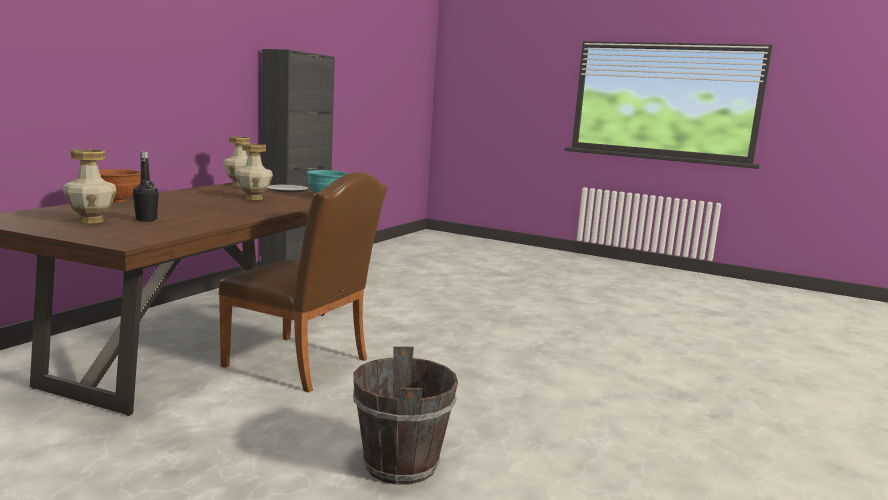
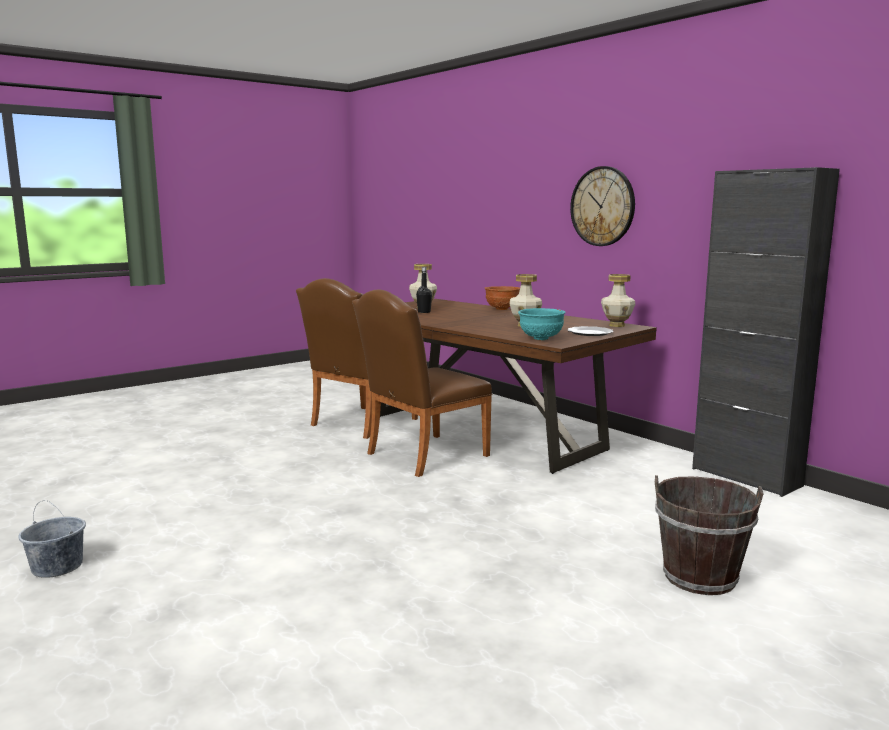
camera: 115 degrees right, 0 degrees up
brown bucket [353,346,458,485] -> brown bucket moved to [655,475,764,595]
none -> grey bucket [18,500,86,578]
none -> brown chair [296,278,418,439]
none -> wall clock [570,166,635,246]

